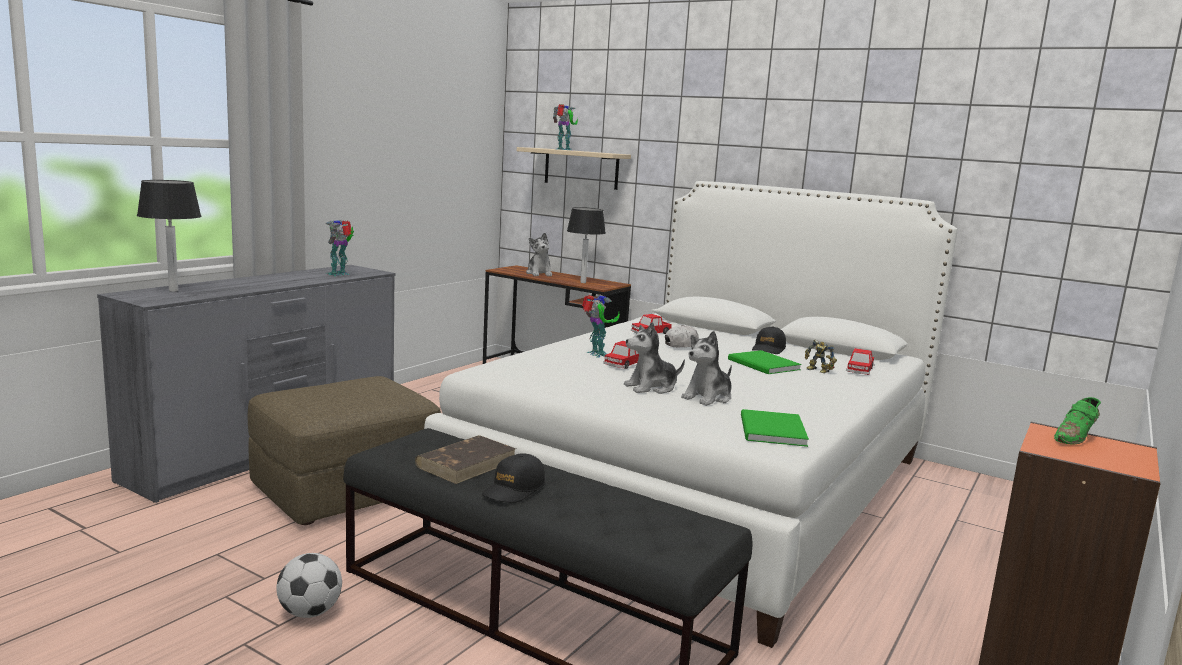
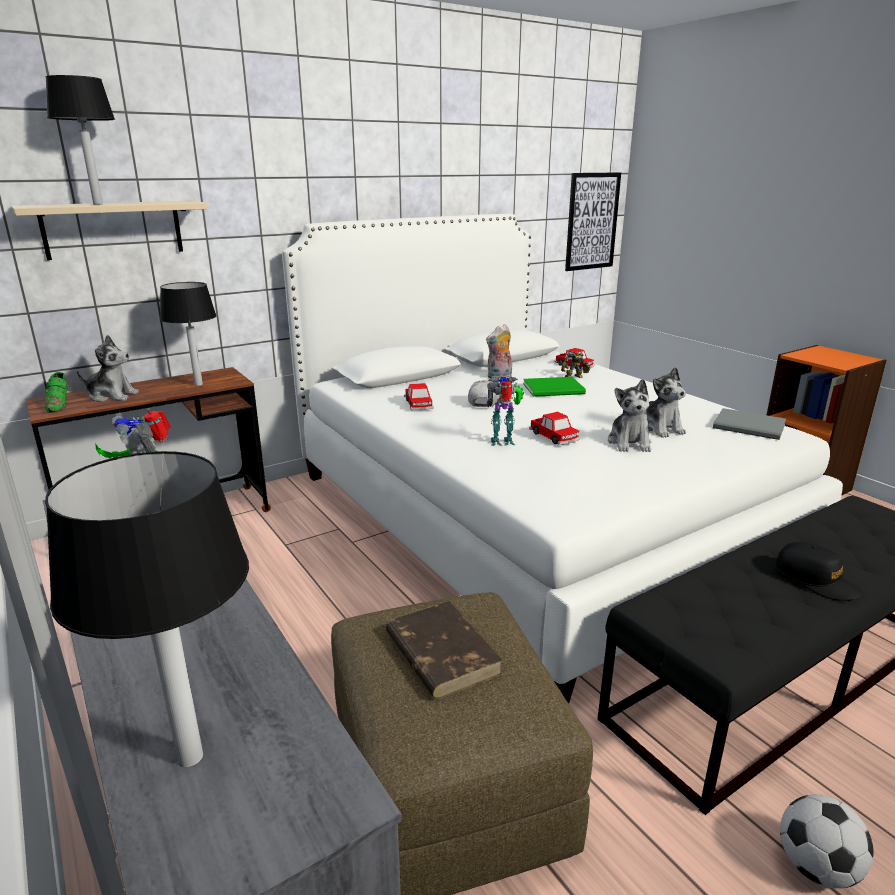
camera: 65 degrees left, 10 degrees up
brown book [415,435,516,484] -> brown book moved to [386,601,503,699]
toy robot [553,104,578,150] -> table lamp [45,75,115,205]
green book [741,409,809,447] -> grey book [713,408,786,440]
black cap [752,326,786,354] -> plush toy [486,324,512,379]
green shoe [1054,397,1101,444] -> green shoe moved to [45,372,68,412]
none -> picture [565,172,621,271]

